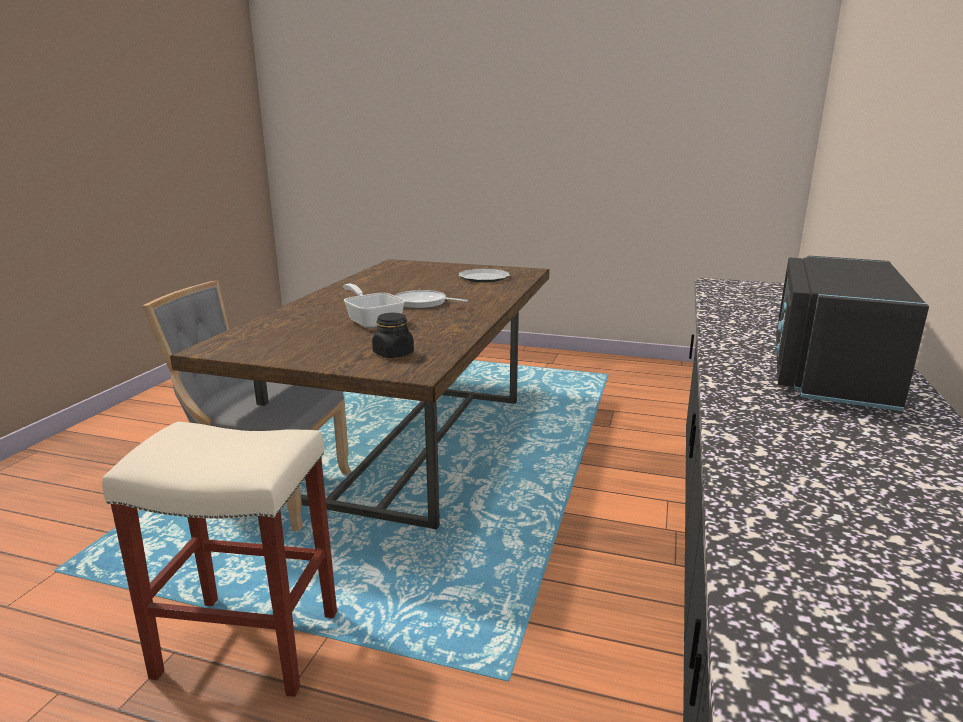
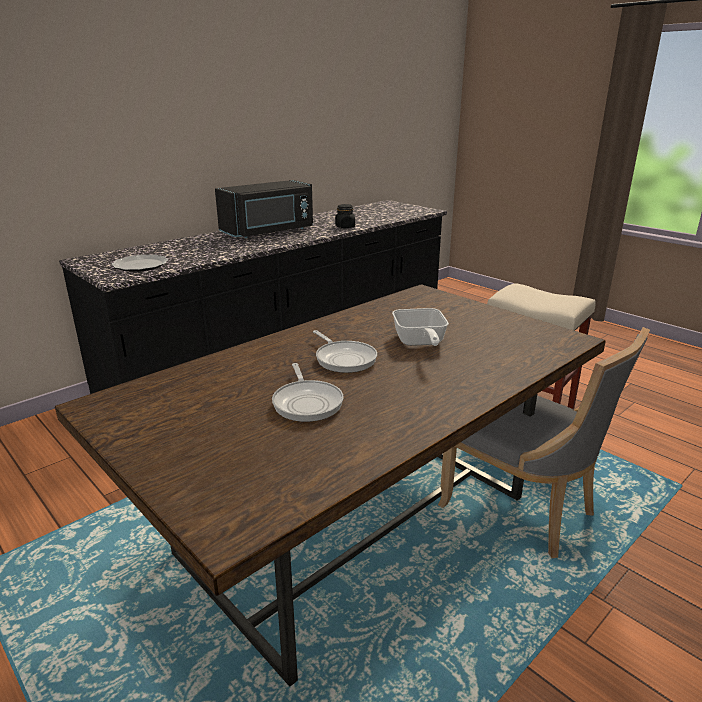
camera: 150 degrees left, 5 degrees up
black jar [372,313,414,358] -> black jar moved to [335,204,355,228]
plate [459,269,510,282] -> plate moved to [111,254,169,272]
none -> frying pan [272,363,344,422]

